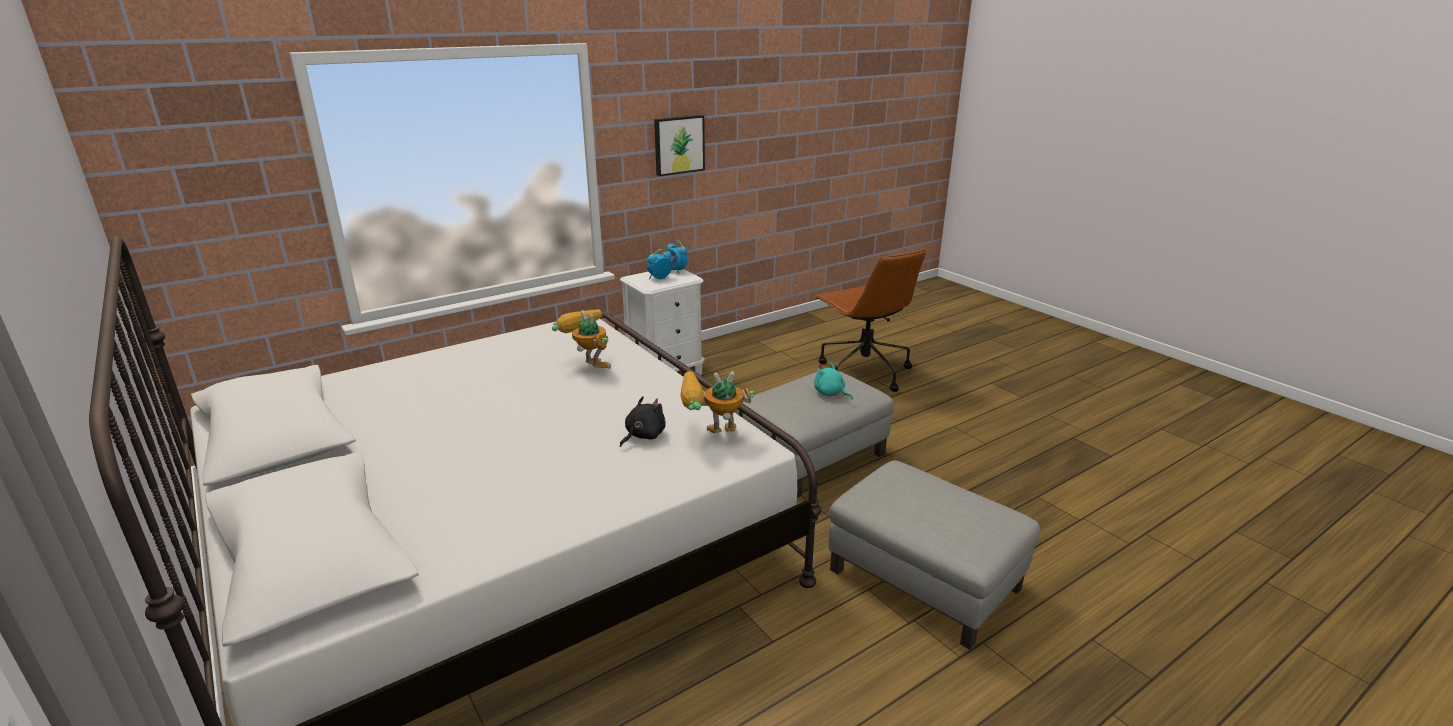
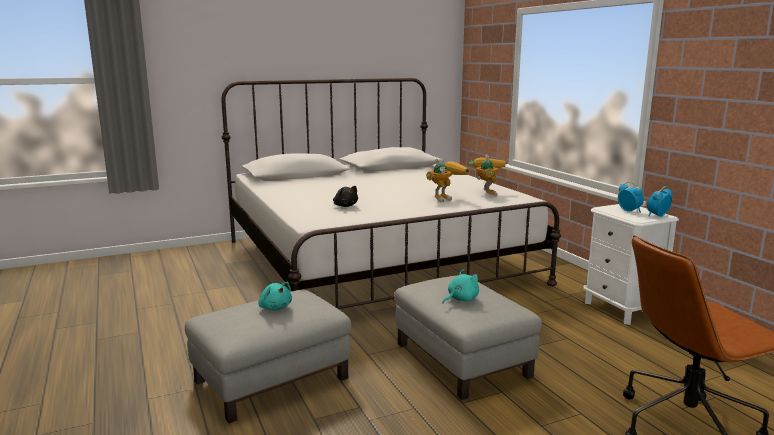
camera: 100 degrees right, 10 degrees down
picture [654,115,705,176] -> none
toy robot [681,371,754,433] -> toy robot moved to [469,154,506,197]
none -> turquoise plush toy [258,282,292,311]

